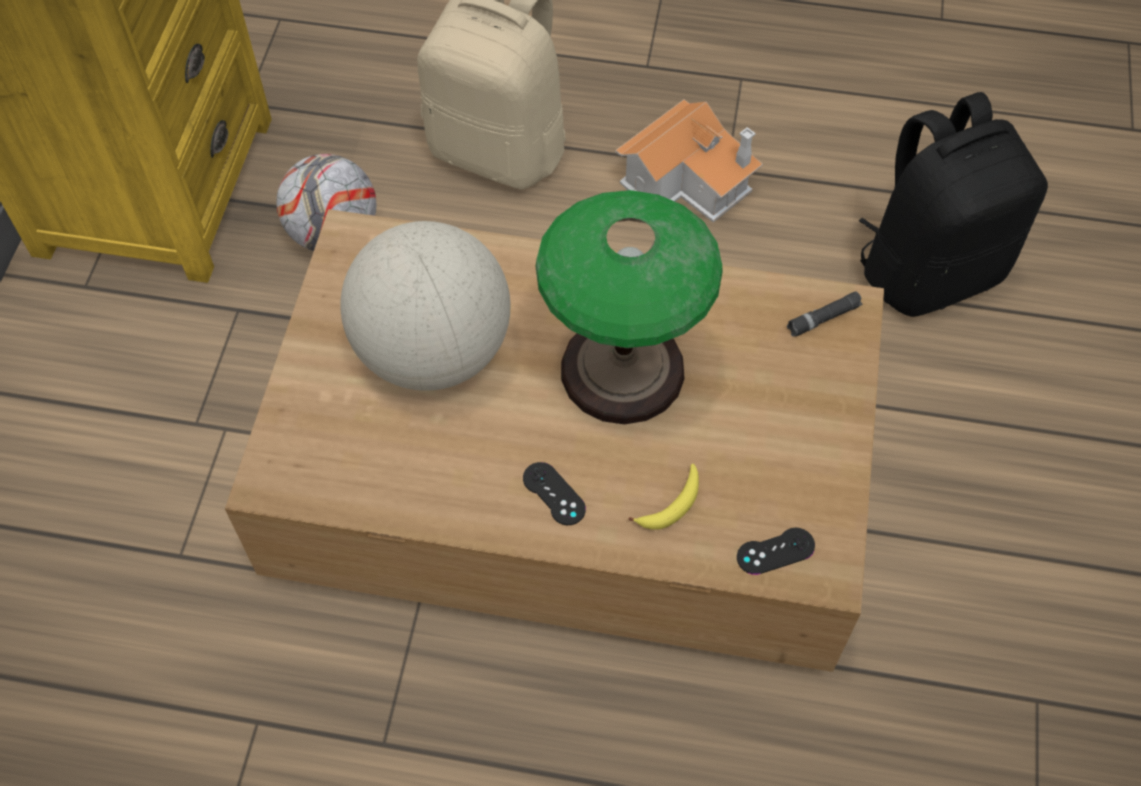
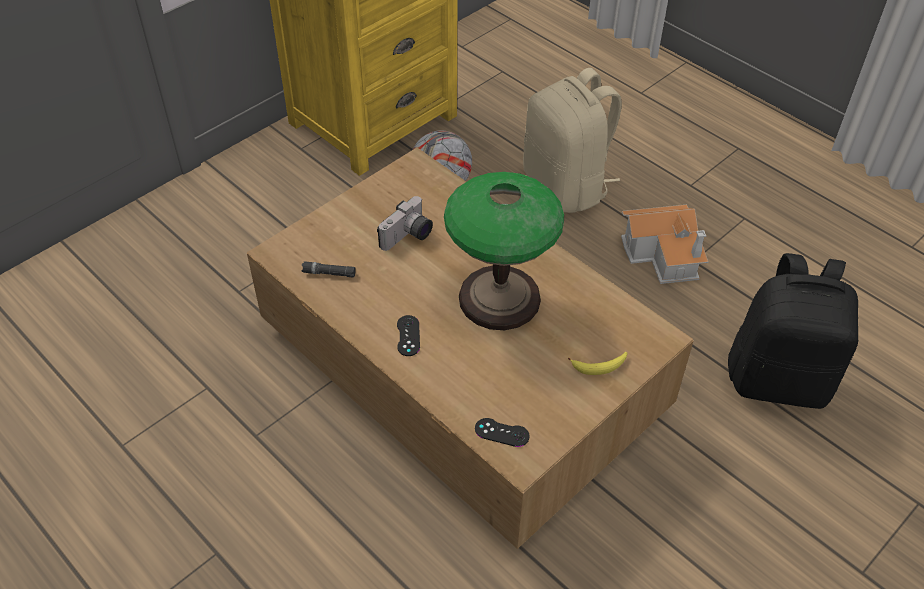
camera: 35 degrees right, 10 degrees down
globe [341,221,511,391] -> camera [377,196,433,251]
banana [628,464,699,530] -> banana moved to [568,352,627,375]
black flashlight [787,292,862,337] -> black flashlight moved to [301,261,356,277]

